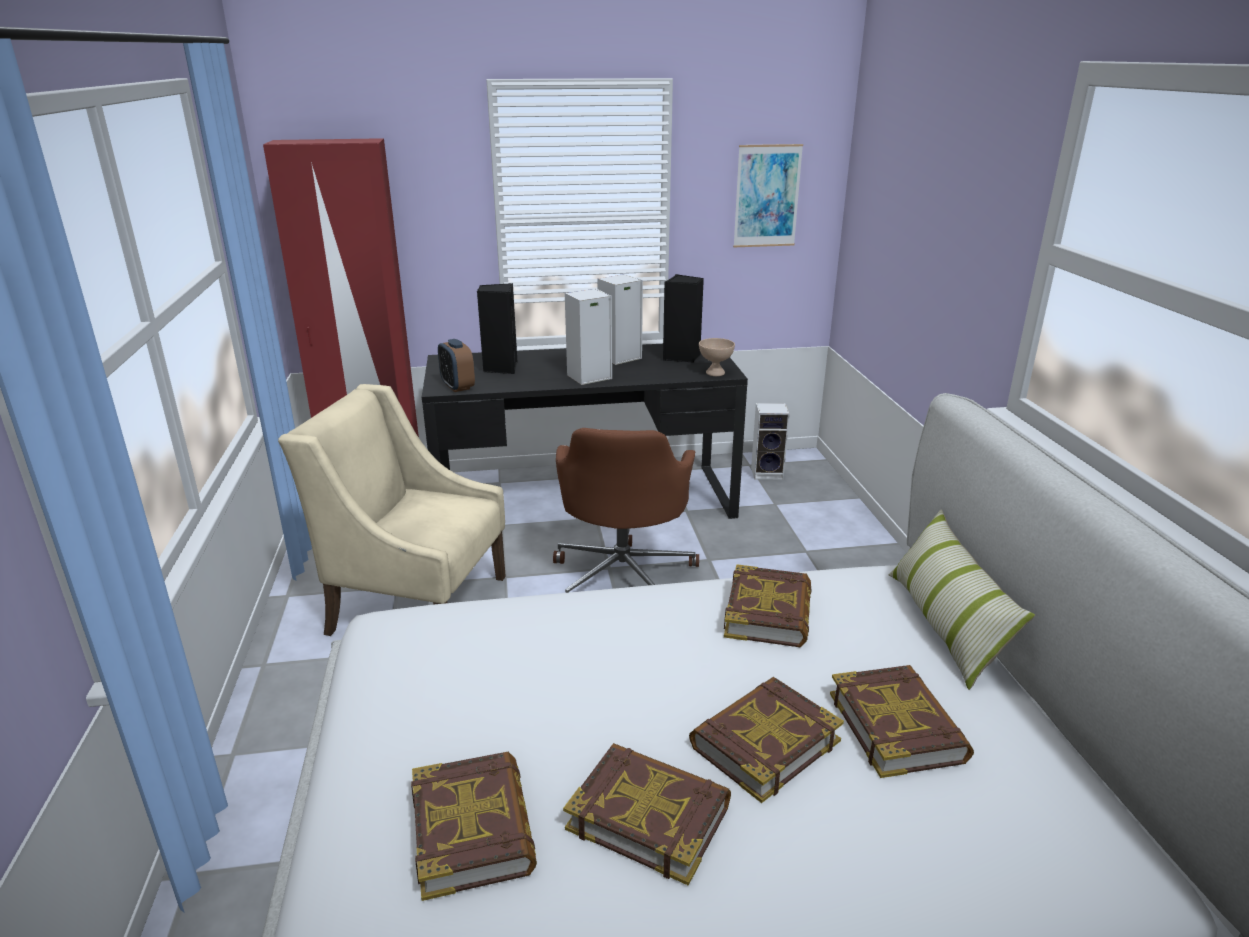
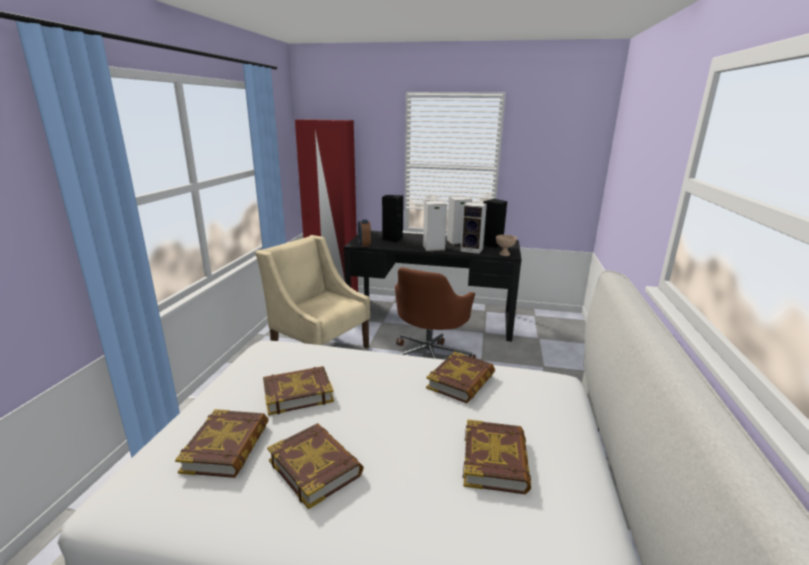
camera: 20 degrees right, 5 degrees down
book [689,677,844,803] -> book moved to [263,366,334,416]
picture [733,144,803,247] -> none
speaker [751,403,790,480] -> speaker moved to [460,202,487,254]
pillow [889,509,1035,690] -> none

